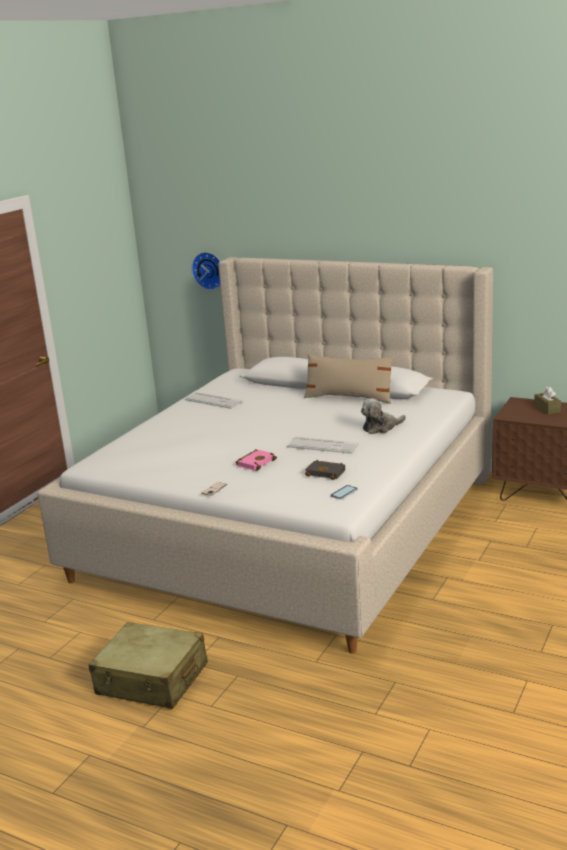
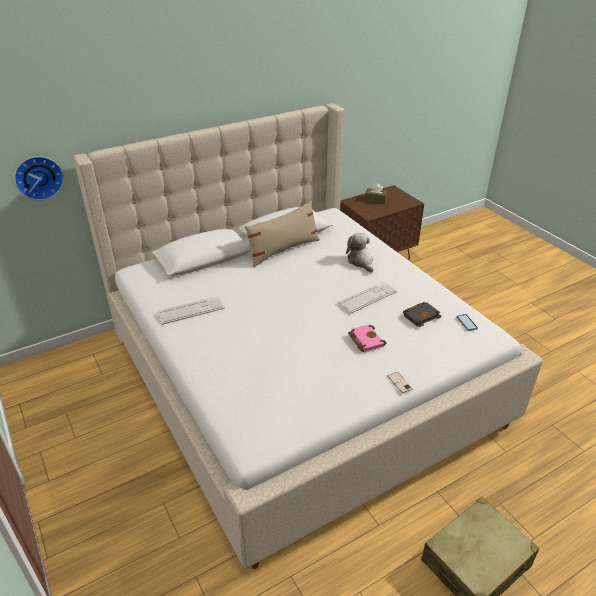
camera: 60 degrees left, 15 degrees up
plush toy [361,398,406,434] -> plush toy turned 150 degrees clockwise [346,233,374,272]

